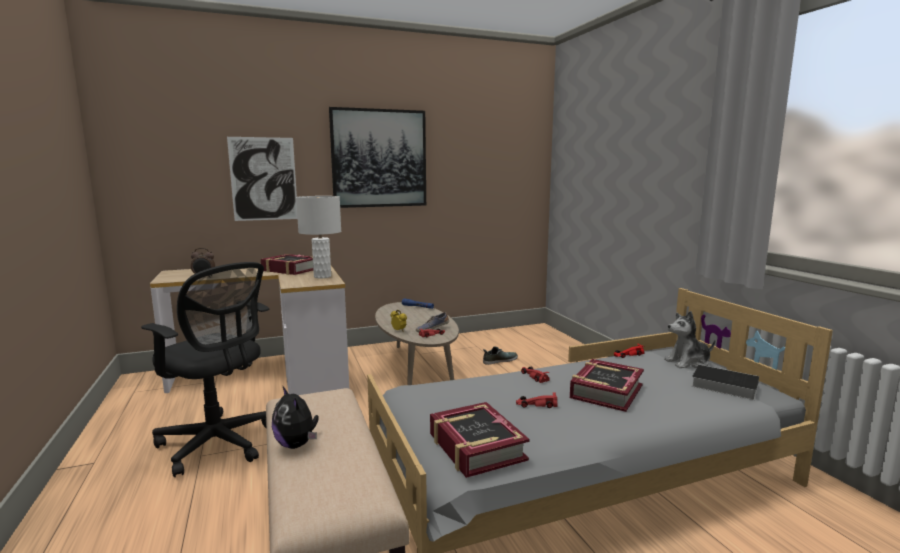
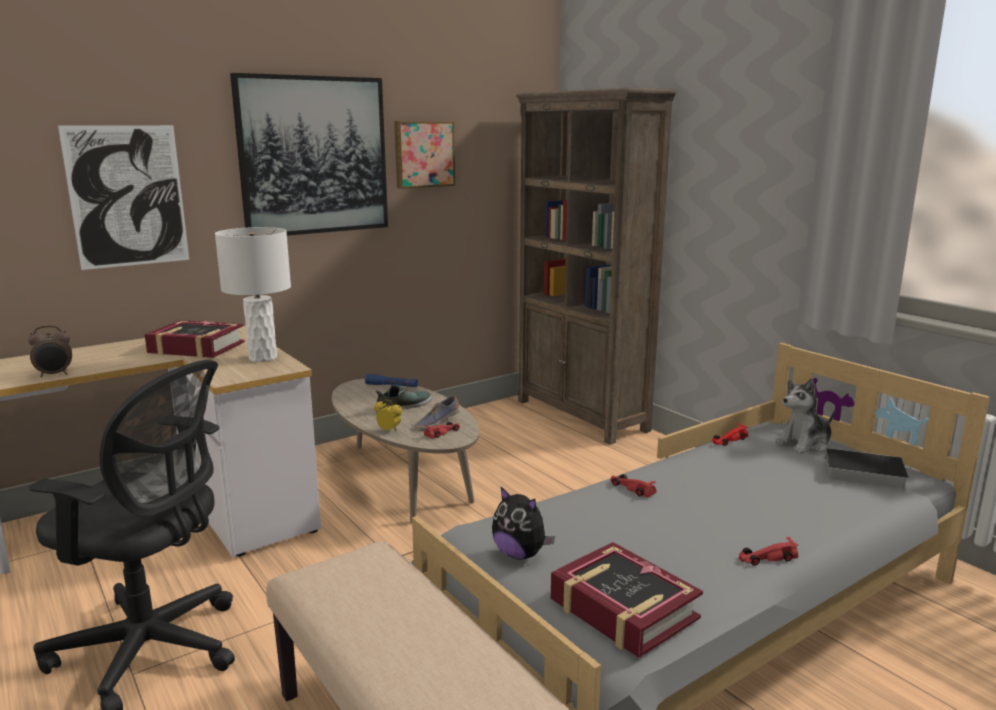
camera: 15 degrees left, 5 degrees up
plush toy [272,387,319,449] -> plush toy moved to [492,487,555,560]
shoe [483,346,518,365] -> shoe moved to [375,385,432,413]
red toy car [516,392,557,408] -> red toy car moved to [739,537,798,566]
book [570,359,644,412] -> none
none -> picture [394,121,455,189]
none -> brown bookcase [516,88,677,445]

